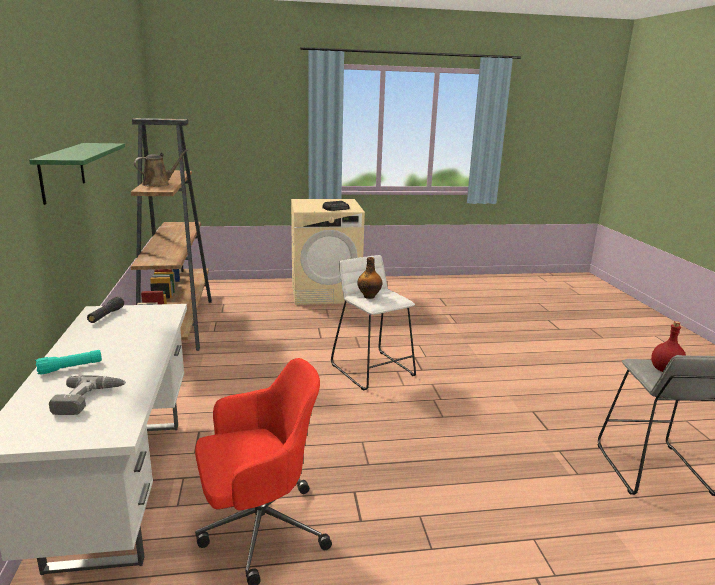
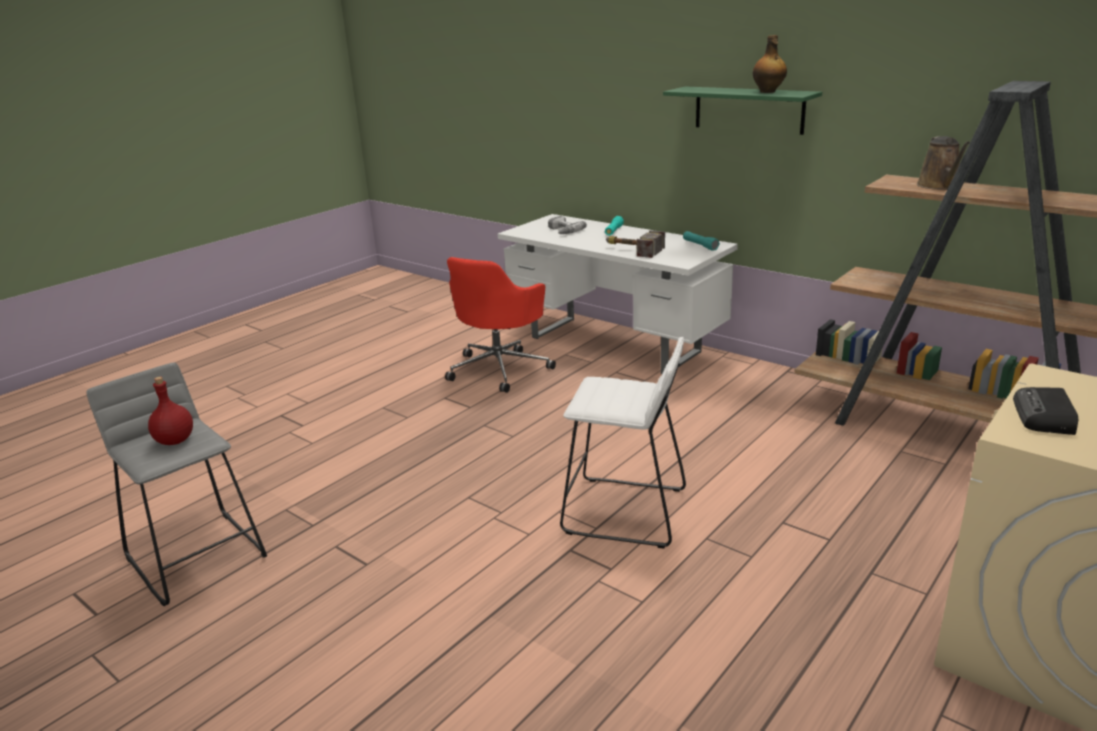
camera: 140 degrees right, 5 degrees up
black flashlight [87,297,124,323] -> turquoise flashlight [683,231,720,251]
bottle [357,257,382,299] -> bottle moved to [753,35,787,93]
none -> hammer [606,230,665,258]

